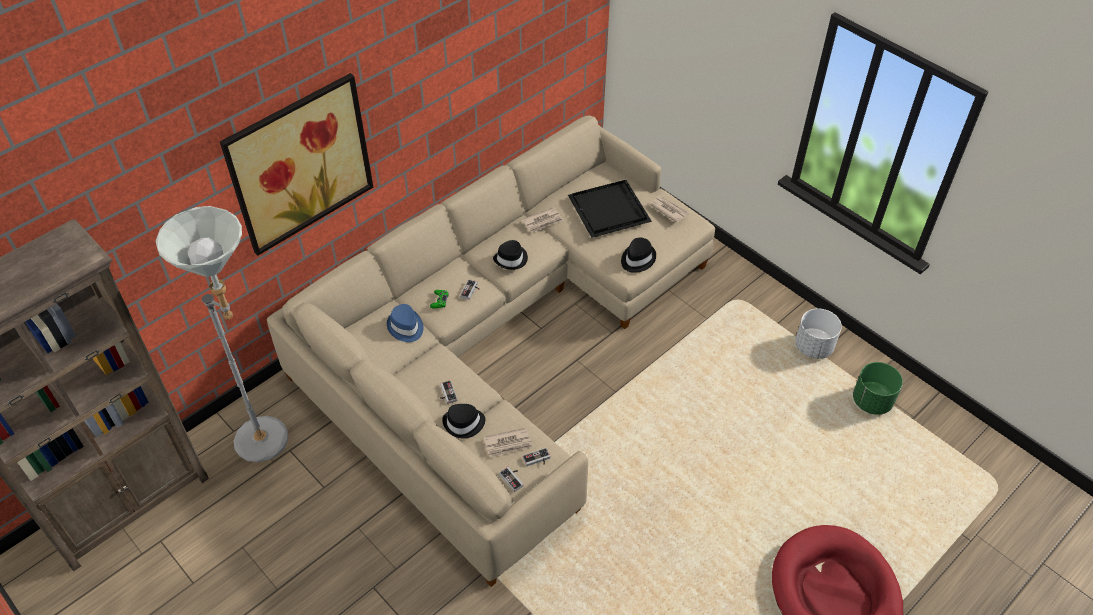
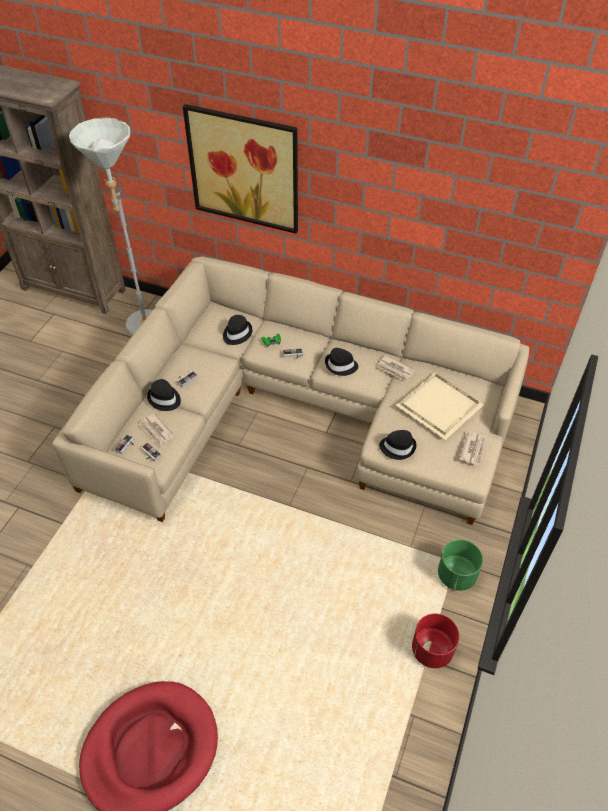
camera: 65 degrees right, 0 degrees up
blue hat [387,304,424,342] -> black hat [223,315,252,345]
black tray [568,180,652,238] -> beige tray [396,373,484,440]
white planter [795,308,842,359] -> red planter [412,613,459,668]
green planter [853,362,903,415] -> green planter moved to [438,540,483,591]

